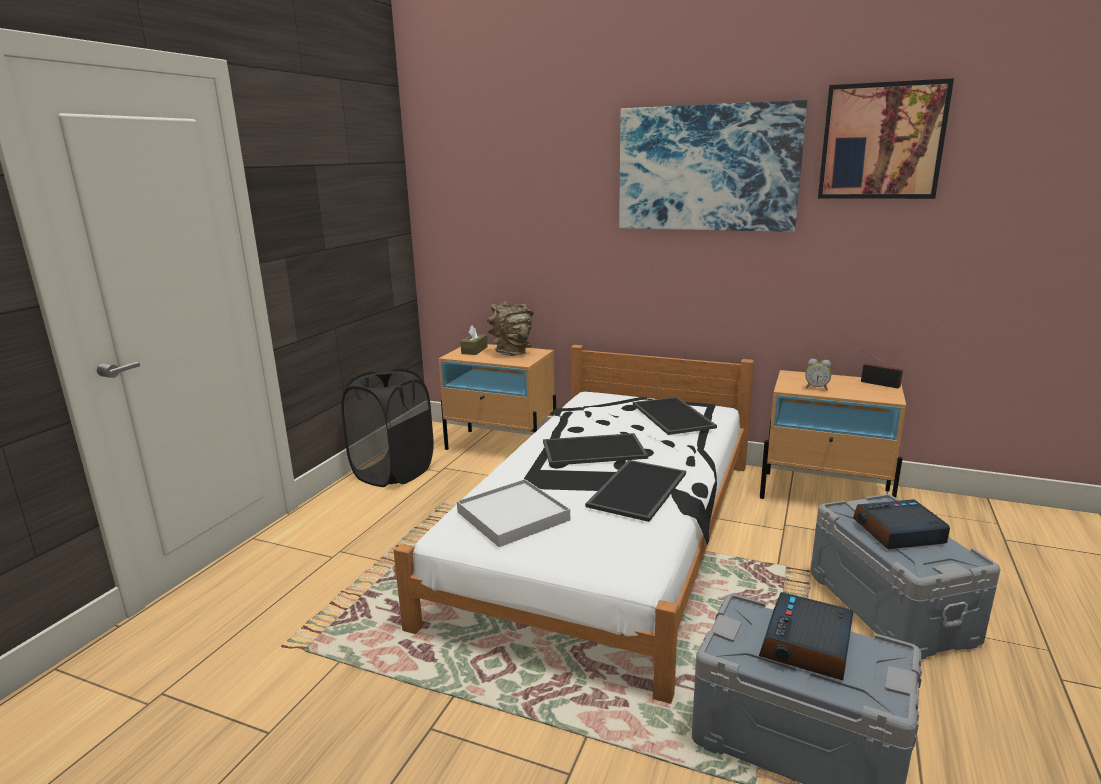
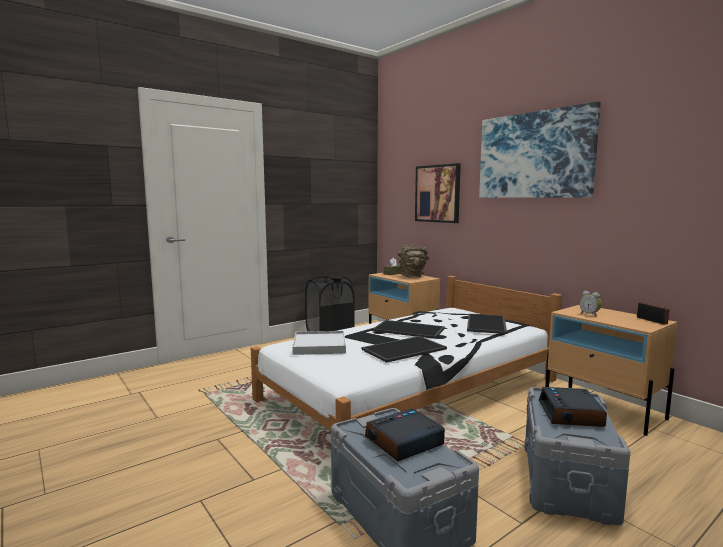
camera: 30 degrees right, 10 degrees down
picture [818,78,954,199] -> picture moved to [415,163,461,223]
alarm clock [853,499,950,549] -> alarm clock turned 105 degrees counterclockwise [539,387,607,427]

